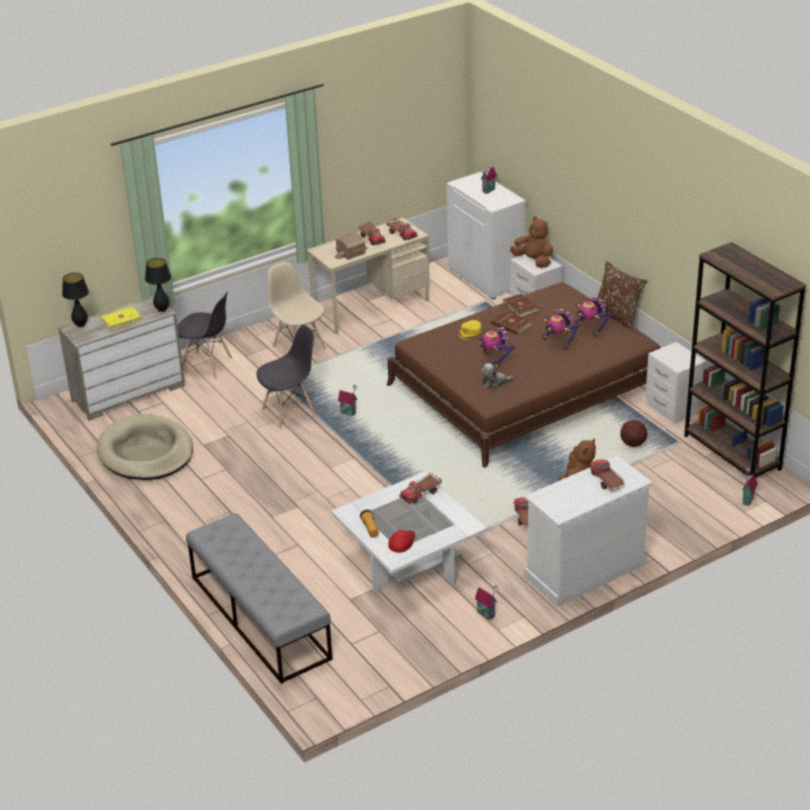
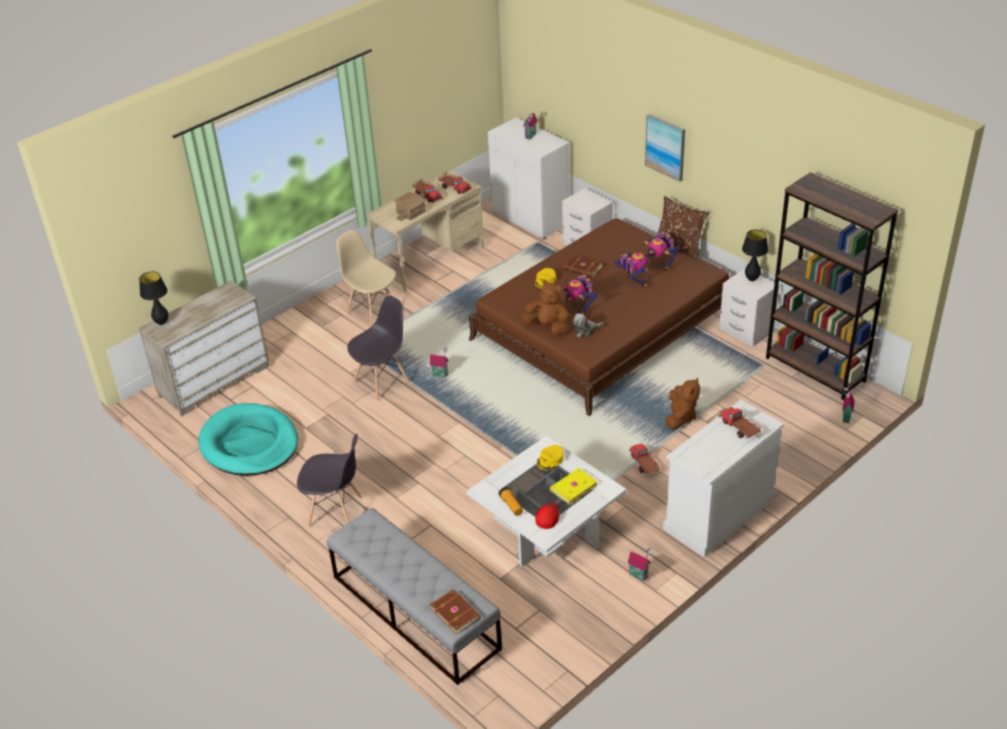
camera: 10 degrees left, 5 degrees up
beige dog bed [97,414,193,480] -> turquoise dog bed [198,403,298,476]
yellow book [100,306,142,330] -> yellow book moved to [550,468,598,505]
black table lamp [145,258,171,312] -> black table lamp moved to [742,229,768,281]
grey chair [177,291,232,379] -> grey chair moved to [297,434,362,527]
toy truck [399,473,442,504] -> yellow cap [537,445,564,470]
brown book [503,293,540,317] -> brown book moved to [430,589,481,634]
brown plush toy [510,216,553,268] -> brown plush toy moved to [521,280,569,335]
toy robot [542,309,580,350] -> toy robot turned 150 degrees counterclockwise [614,253,649,288]
basketball [620,420,647,447] -> none
none -> picture [645,114,685,182]

